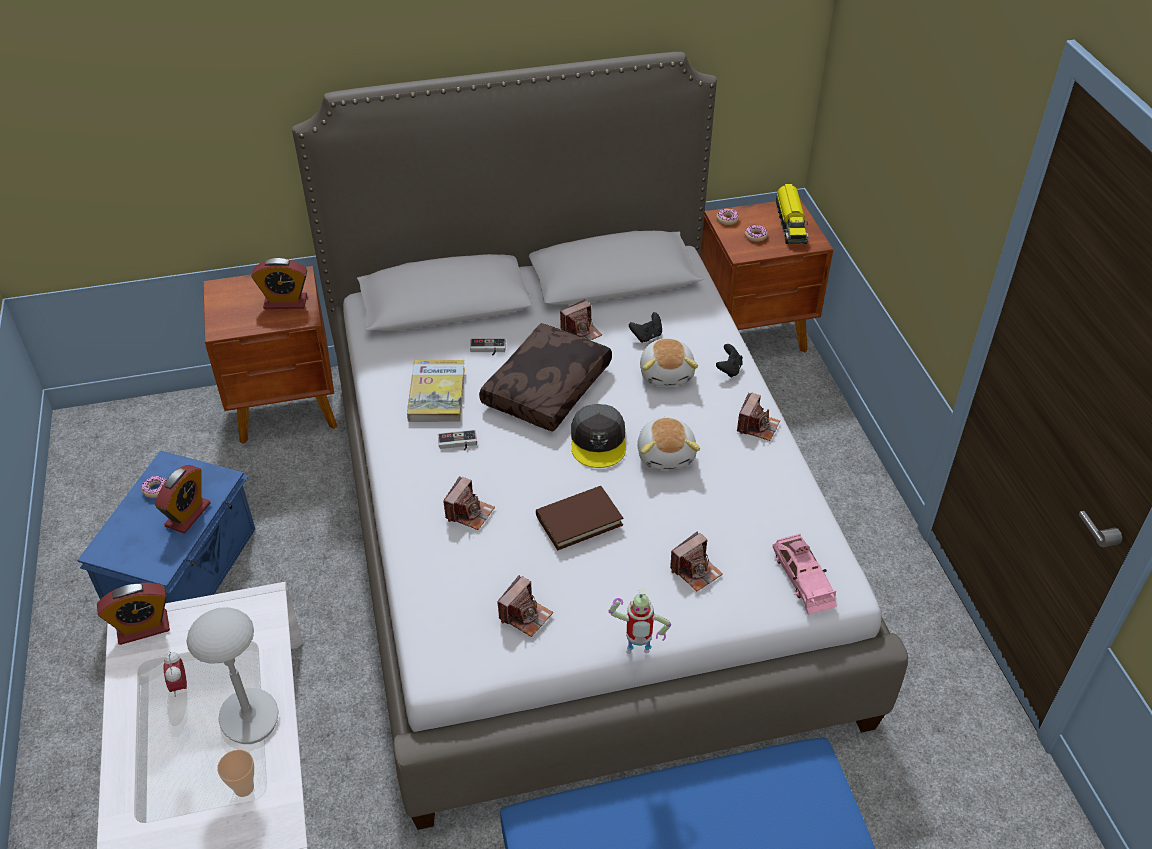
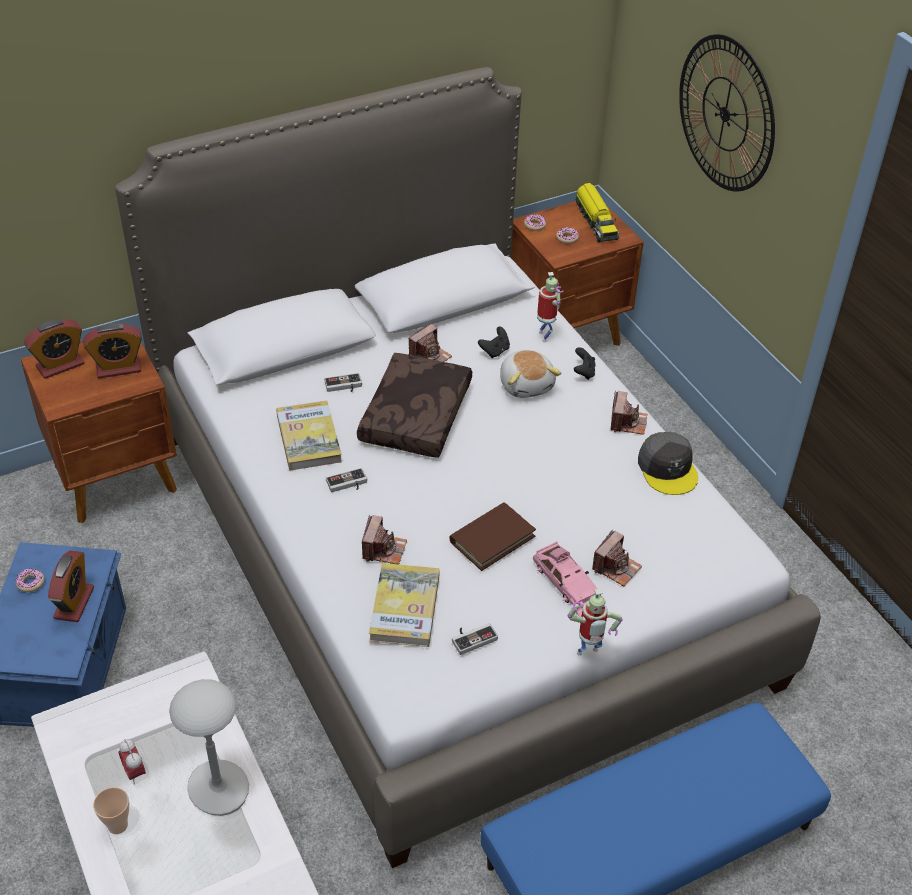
camera: 15 degrees left, 0 degrees up
alarm clock [97,583,170,645] -> alarm clock moved to [24,319,84,379]
cup [217,750,254,797] -> cup moved to [93,787,129,834]
camera [497,575,553,637] -> game controller [452,623,498,655]
grey cap [571,404,626,468] -> grey cap moved to [638,432,698,495]
plush toy [637,417,700,470] -> none
pink toy car [773,534,837,615] -> pink toy car moved to [533,541,602,617]
none -> book [369,563,440,647]
none -> toy robot [537,272,564,342]
none -> wall clock [679,34,775,191]

